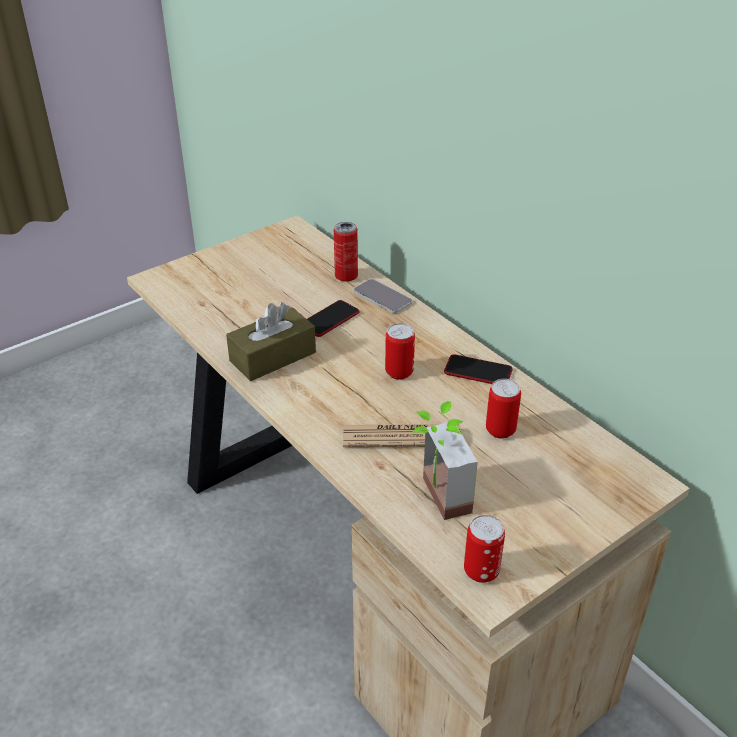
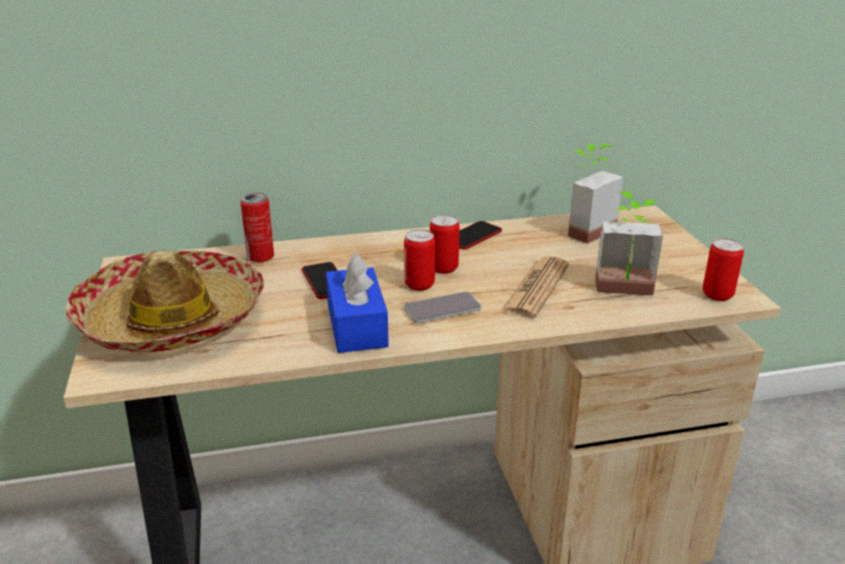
camera: 65 degrees left, 10 degrees down
brown tissue box [226,302,316,381] -> blue tissue box [326,253,389,353]
phone [354,279,412,313] -> phone moved to [404,292,481,323]
can [486,379,521,439] -> can moved to [404,229,435,291]
none -> hat [65,250,264,352]
none -> potted plant [568,144,623,244]

